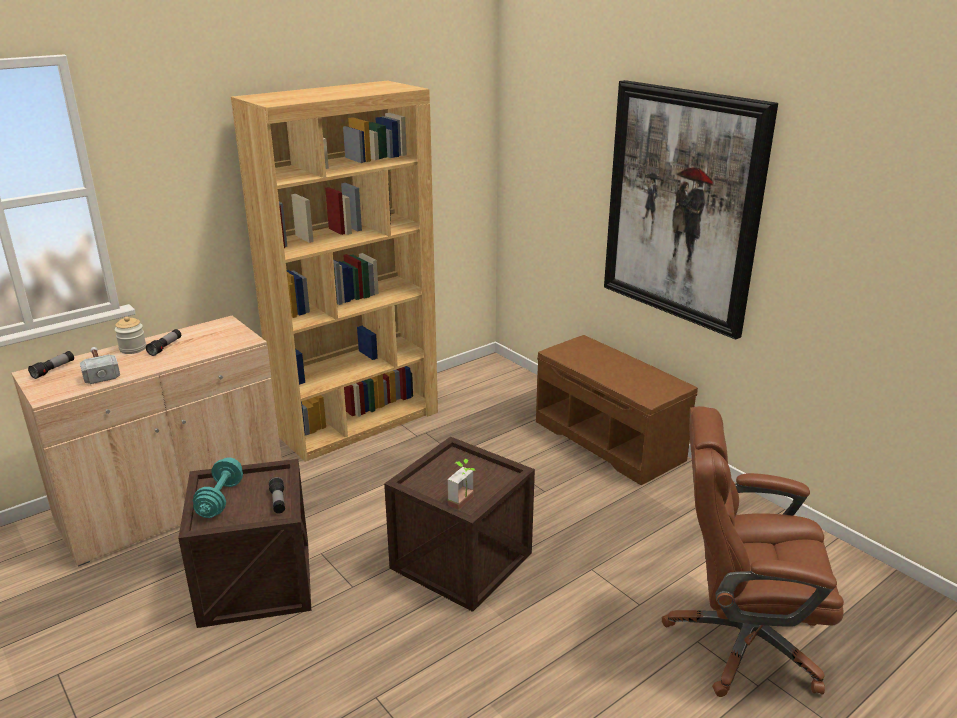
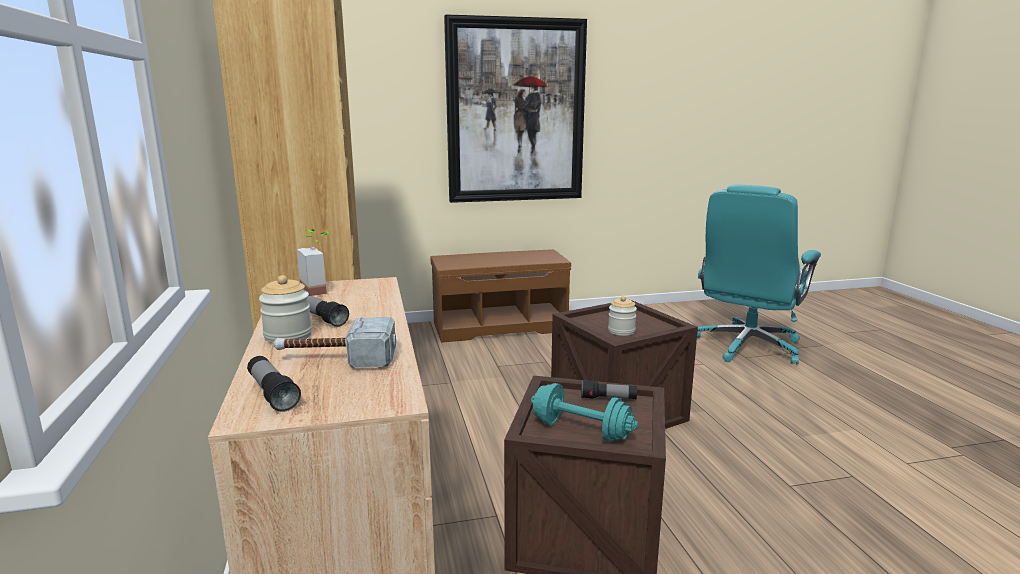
camera: 65 degrees left, 10 degrees down
potted plant [447,459,475,510] -> potted plant moved to [297,229,331,296]
brown office chair [662,406,844,697] -> turquoise office chair [697,185,821,364]
none -> jar [608,296,637,336]

